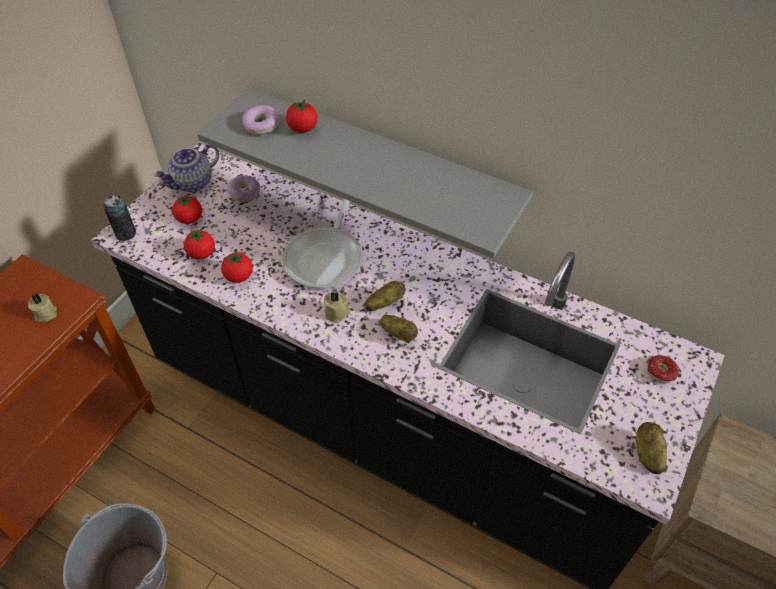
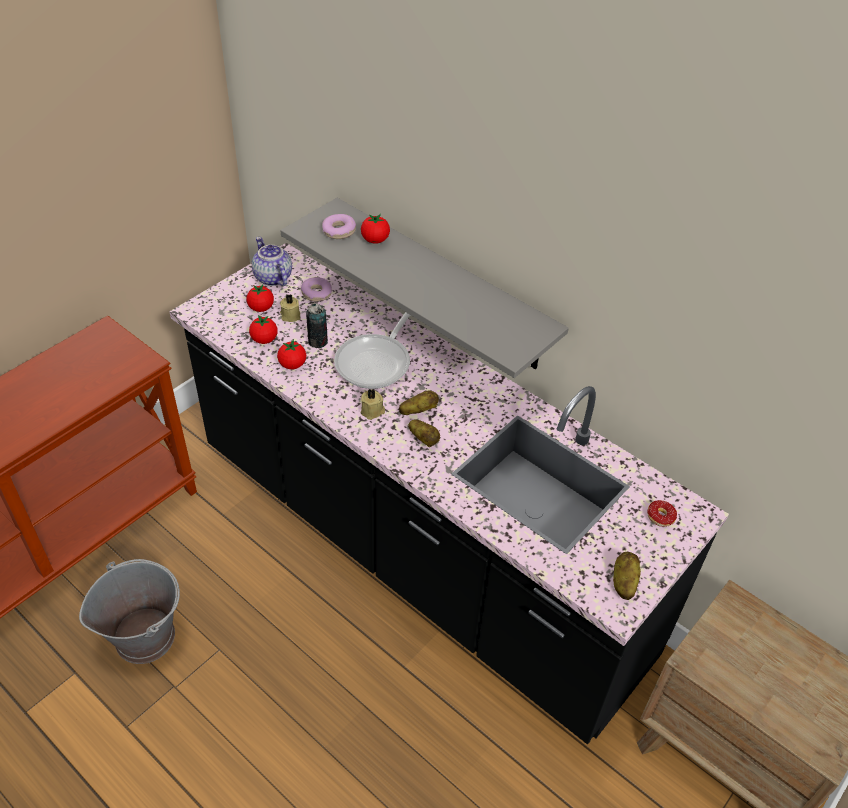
camera: 10 degrees right, 5 degrees down
beige candle [28,293,57,322] -> beige candle moved to [280,294,301,322]
can [103,195,136,241] -> can moved to [306,303,328,348]
teapot [154,144,219,192] -> teapot turned 90 degrees clockwise [252,237,292,286]

